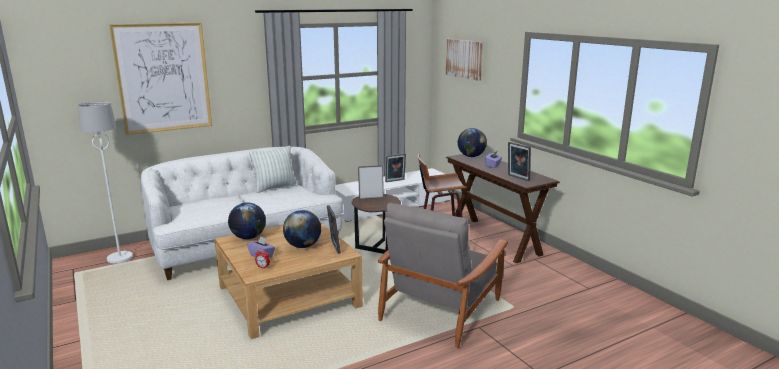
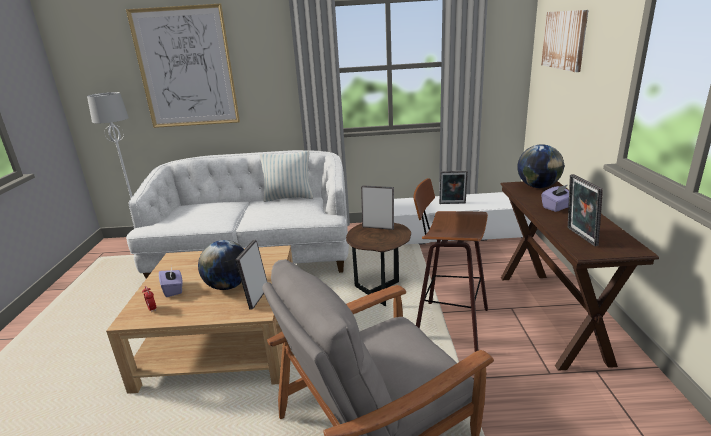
camera: 30 degrees right, 5 degrees up
globe [228,202,266,239] -> none

